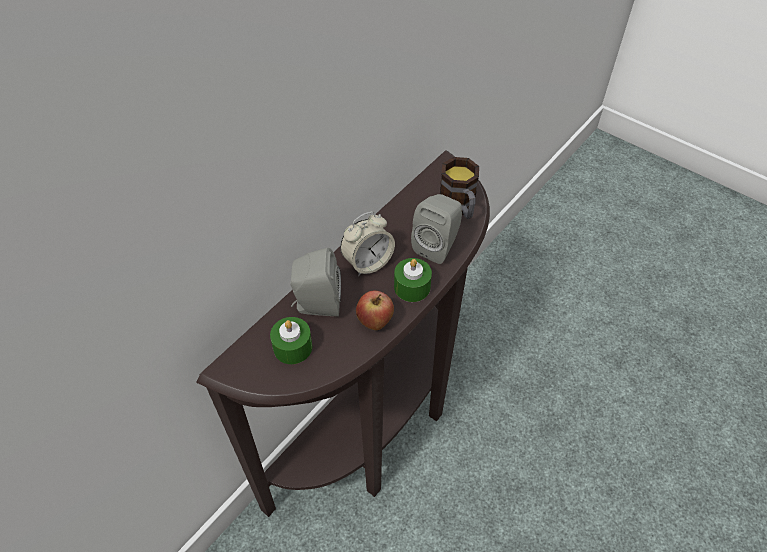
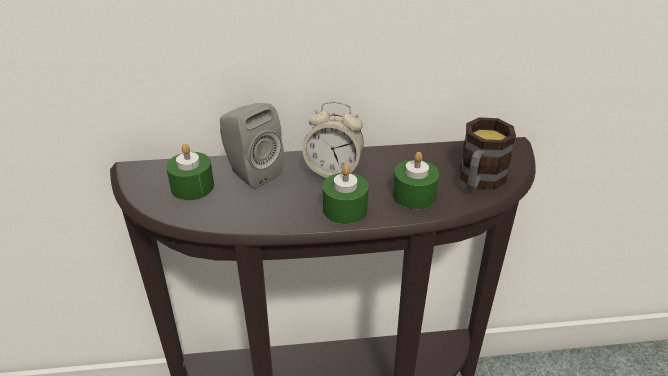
camera: 45 degrees right, 15 degrees down
apple [356,291,394,330] -> none
grey speaker [411,194,462,264] -> green candle [393,152,439,209]

